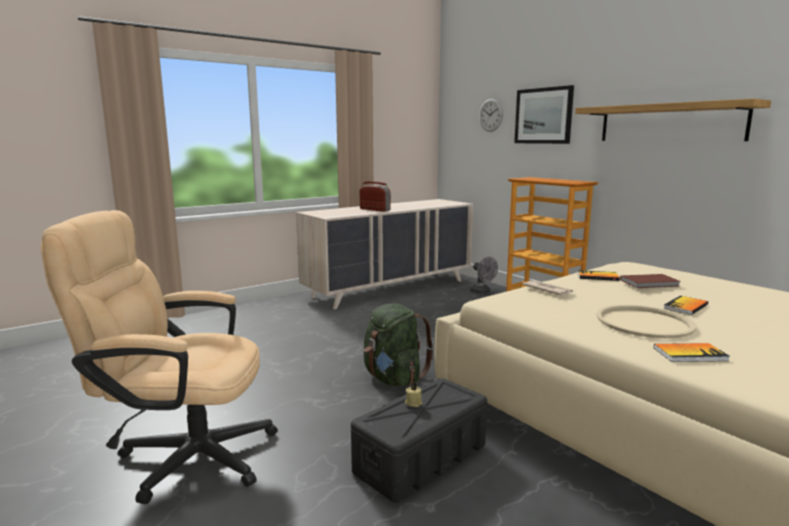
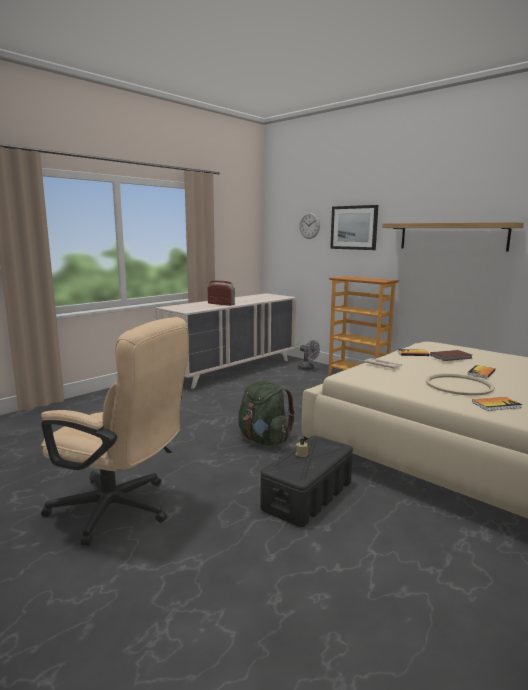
camera: 10 degrees left, 0 degrees up
beige office chair [41,210,278,504] -> beige office chair turned 150 degrees counterclockwise [41,317,189,546]

